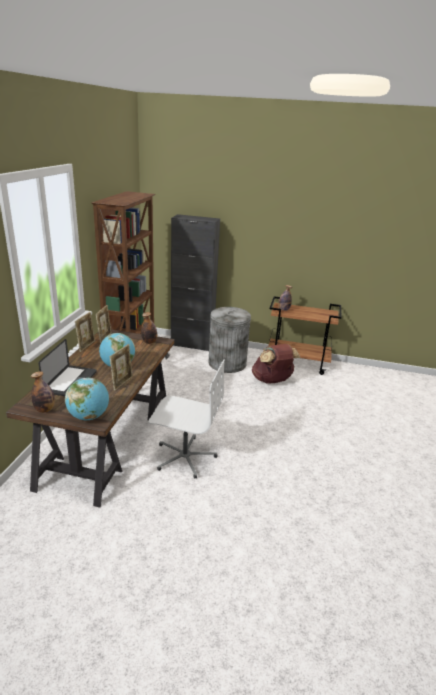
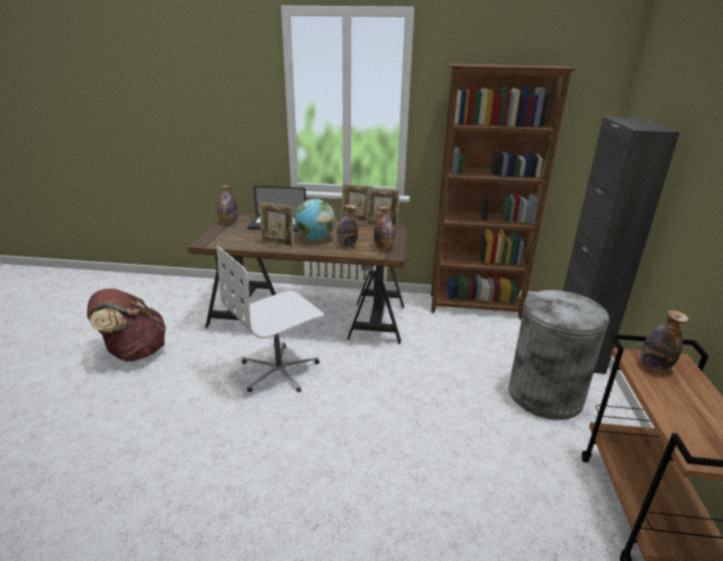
camera: 85 degrees right, 0 degrees up
globe [65,378,109,420] -> none
white office chair [149,360,224,479] -> white office chair turned 45 degrees clockwise [217,246,324,392]
brown backpack [252,344,301,384] -> brown backpack moved to [87,288,166,362]
none -> bottle [337,204,358,247]

